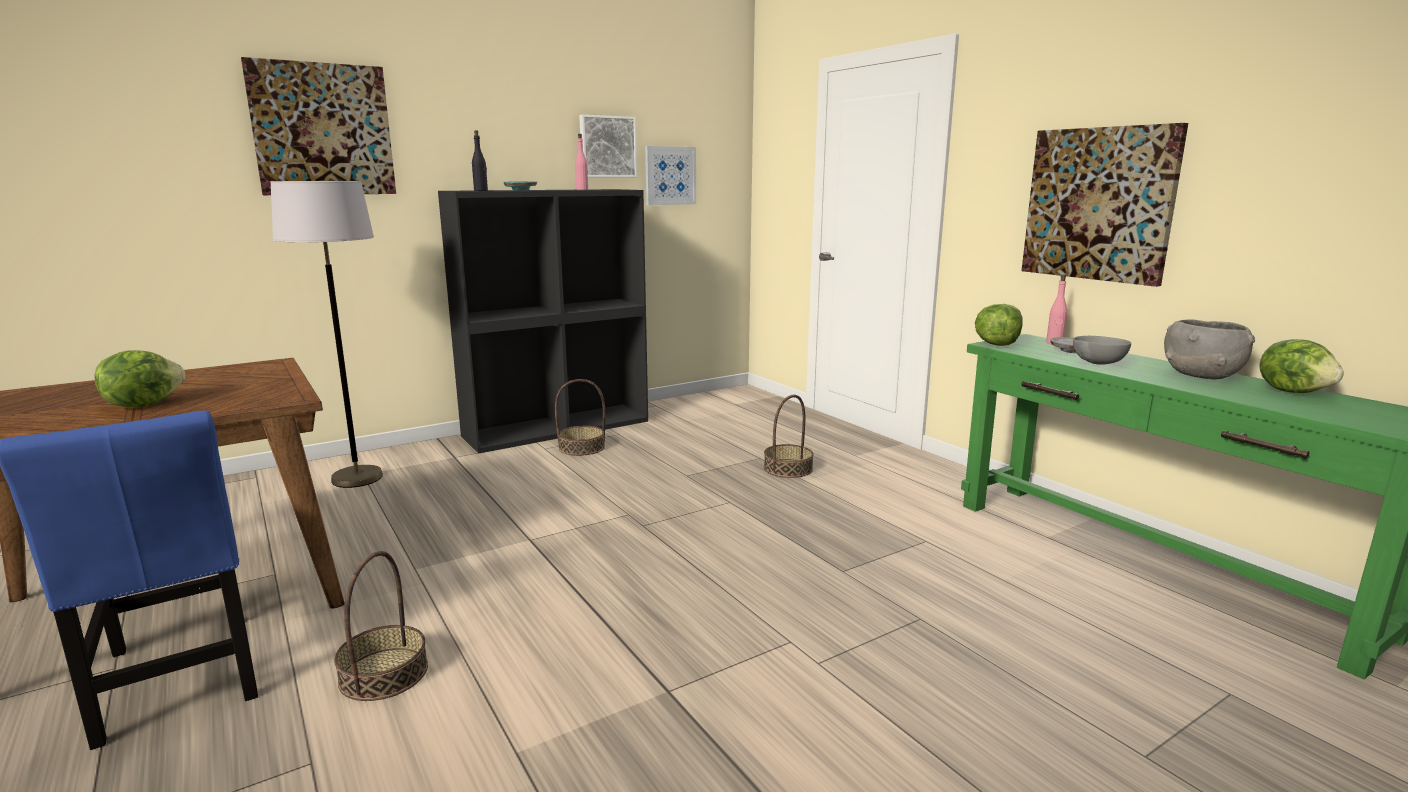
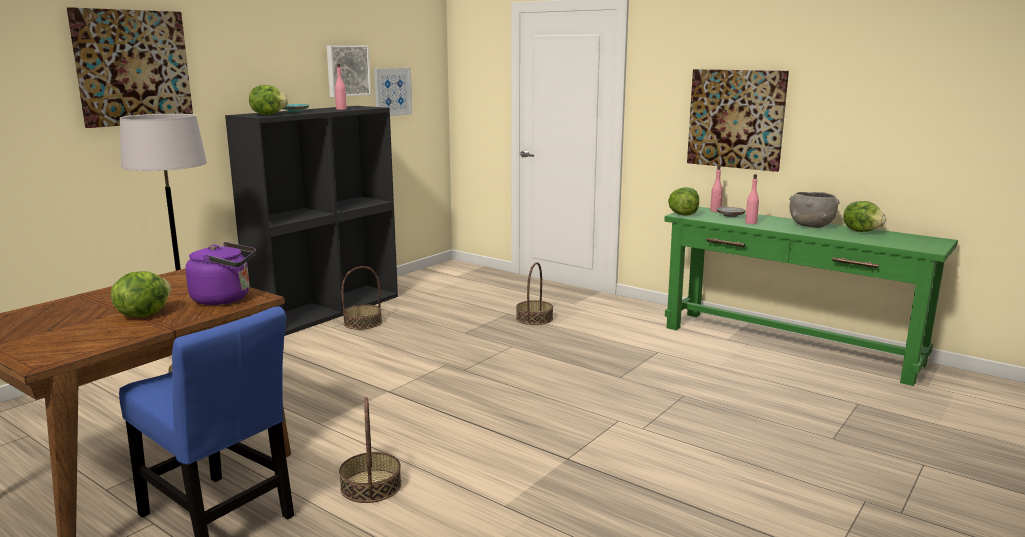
camera: 20 degrees left, 0 degrees up
black bottle [472,130,488,191] -> lettuce [249,85,289,115]
grey bowl [1073,336,1131,365] -> pink bottle [745,174,759,224]
none -> purple kettle [185,242,256,305]

